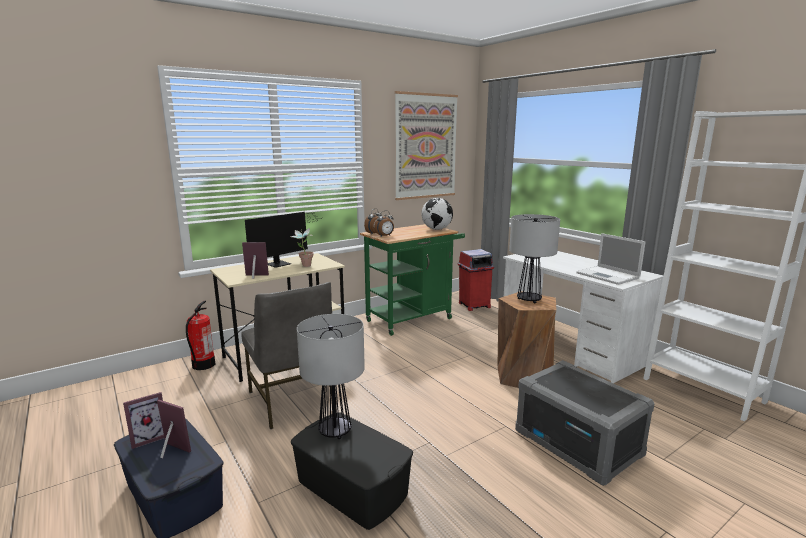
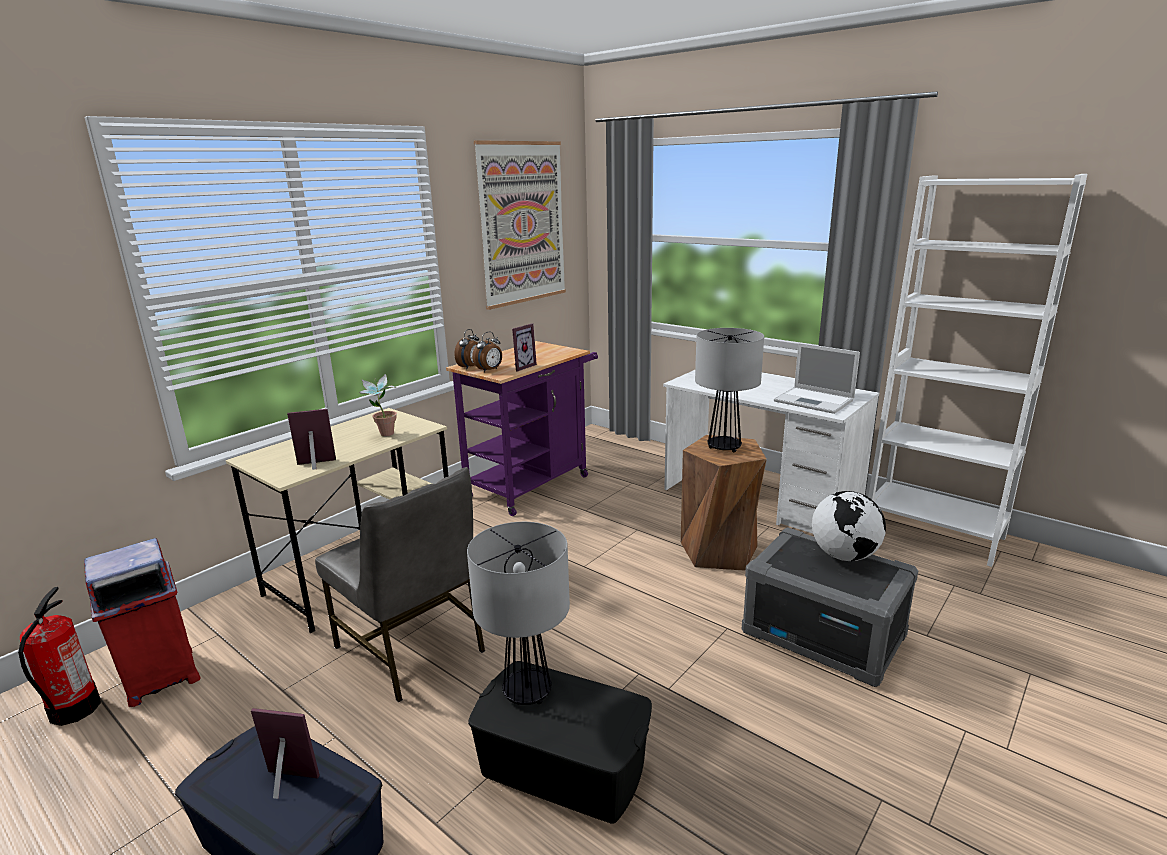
camera: 15 degrees left, 5 degrees up
picture frame [123,392,164,449] -> picture frame moved to [512,323,537,372]
fire extinguisher [186,301,216,370] -> fire extinguisher moved to [18,587,101,726]
monitor [245,212,320,268] -> none
green cart [360,224,465,336] -> purple cart [446,341,598,516]
globe [421,198,453,230] -> globe moved to [812,491,886,561]
red trash can [458,249,494,311] -> red trash can moved to [84,538,201,707]

